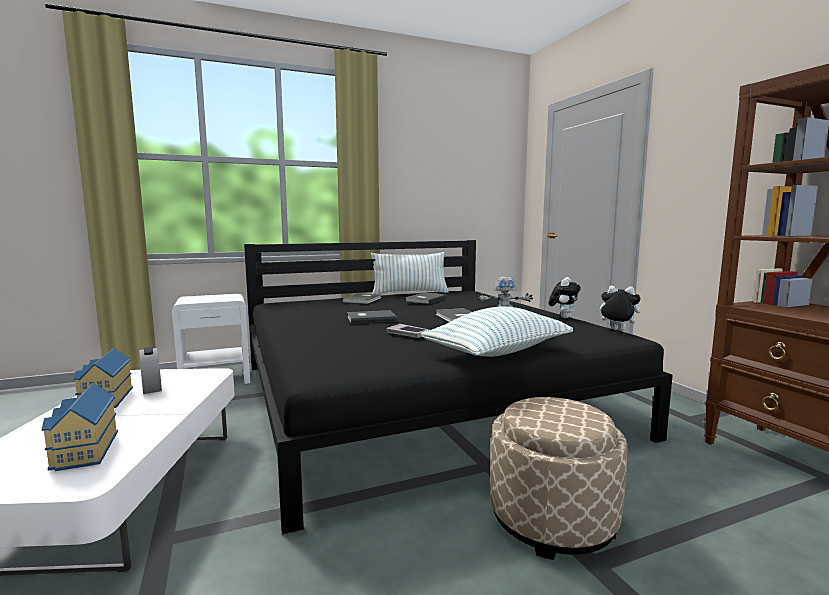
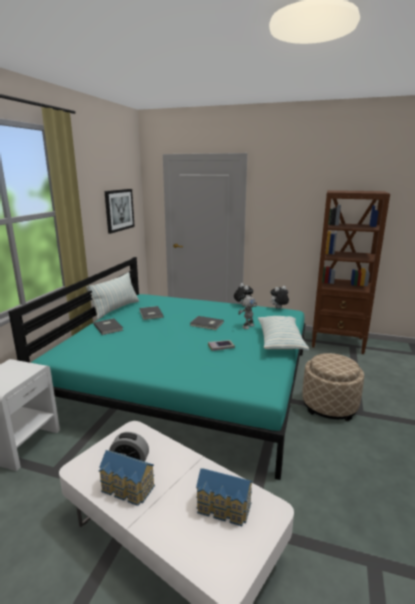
camera: 50 degrees left, 10 degrees up
black bed [244,240,673,534] -> turquoise bed [8,257,306,480]
grey book [347,310,397,324] -> none
none -> picture [105,189,135,234]

